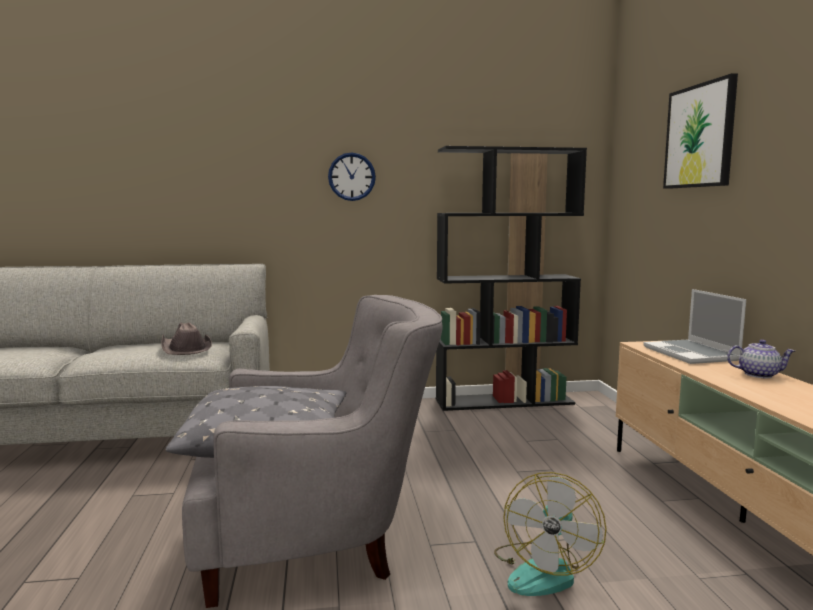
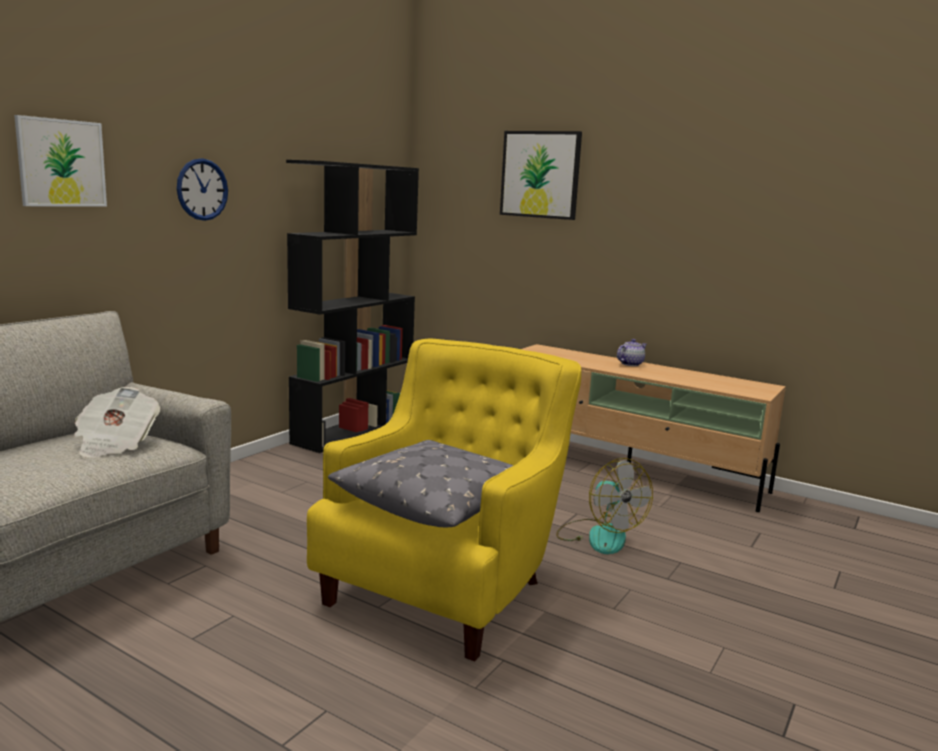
camera: 50 degrees left, 5 degrees up
brown hat [161,322,212,355] -> newspaper [74,387,160,457]
grey armchair [182,295,443,608] -> yellow armchair [307,339,581,661]
laptop [643,289,746,364] -> none
none -> picture [14,115,107,207]

